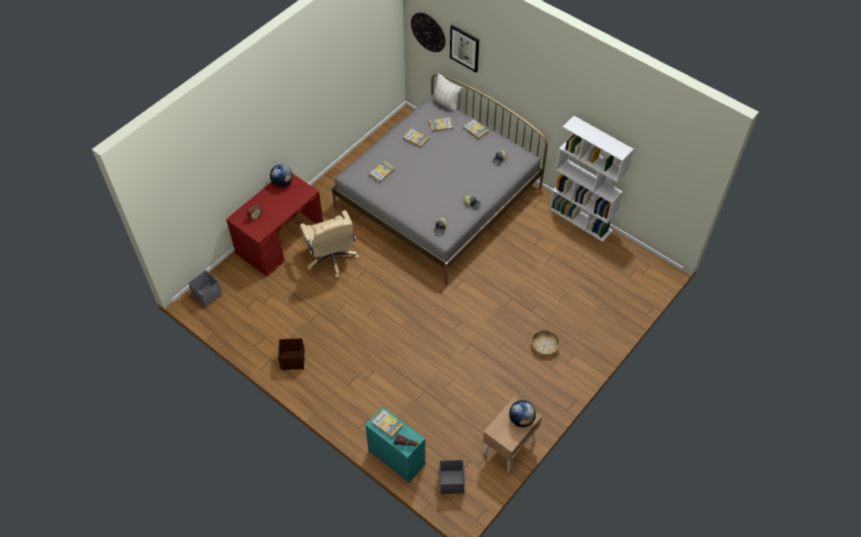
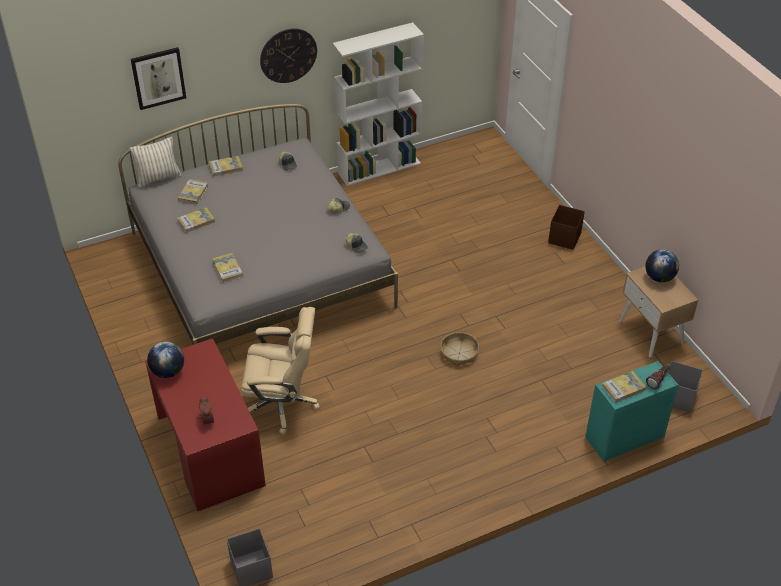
camera: 65 degrees left, 10 degrees down
brown storage box [278,338,305,370] -> brown storage box moved to [548,205,585,250]
wall clock [411,12,446,52] -> wall clock moved to [260,28,317,83]
basket [531,330,560,357] -> basket moved to [441,332,479,366]

